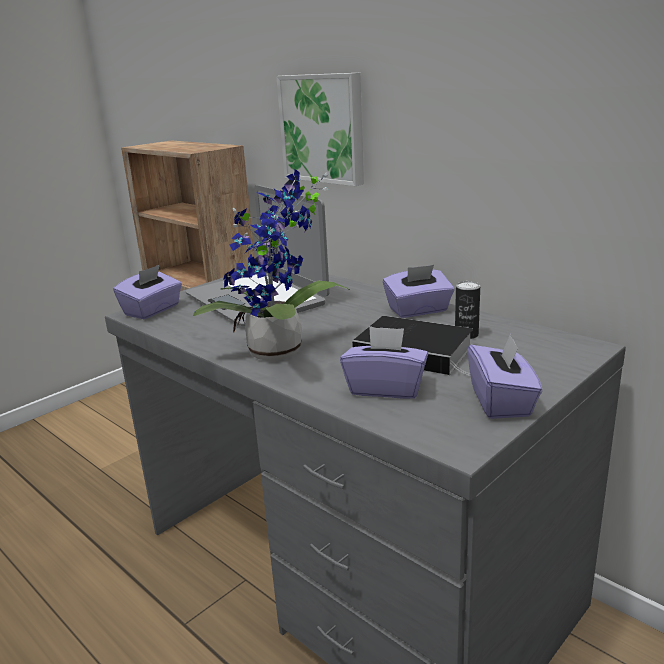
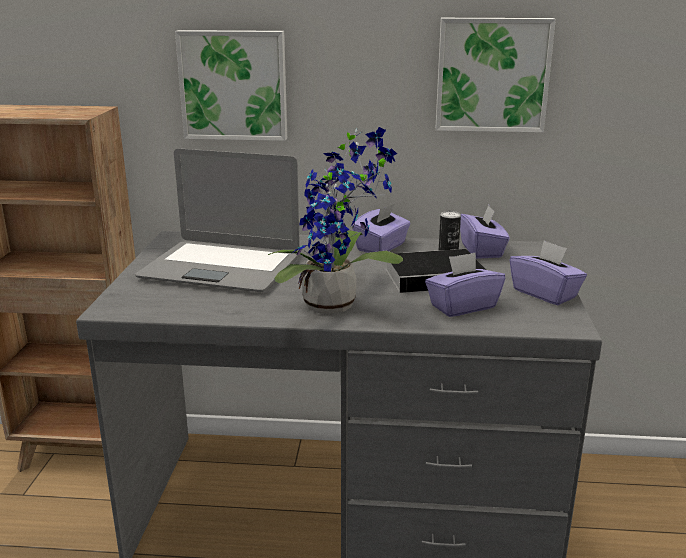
camera: 40 degrees left, 0 degrees up
purple tissue box [113,265,182,319] -> purple tissue box moved to [460,205,510,259]
none -> picture [435,18,556,132]

